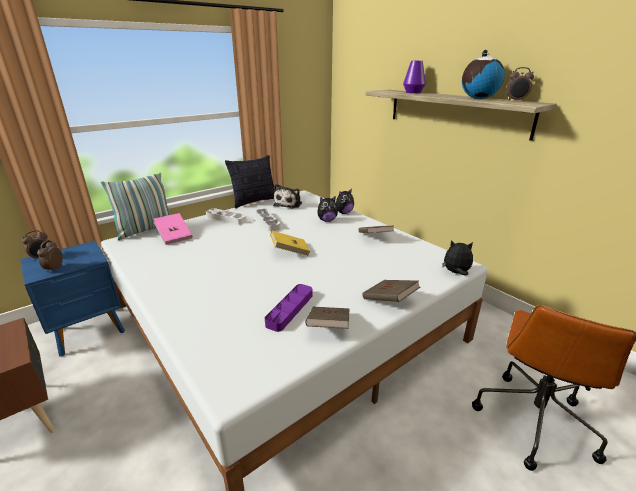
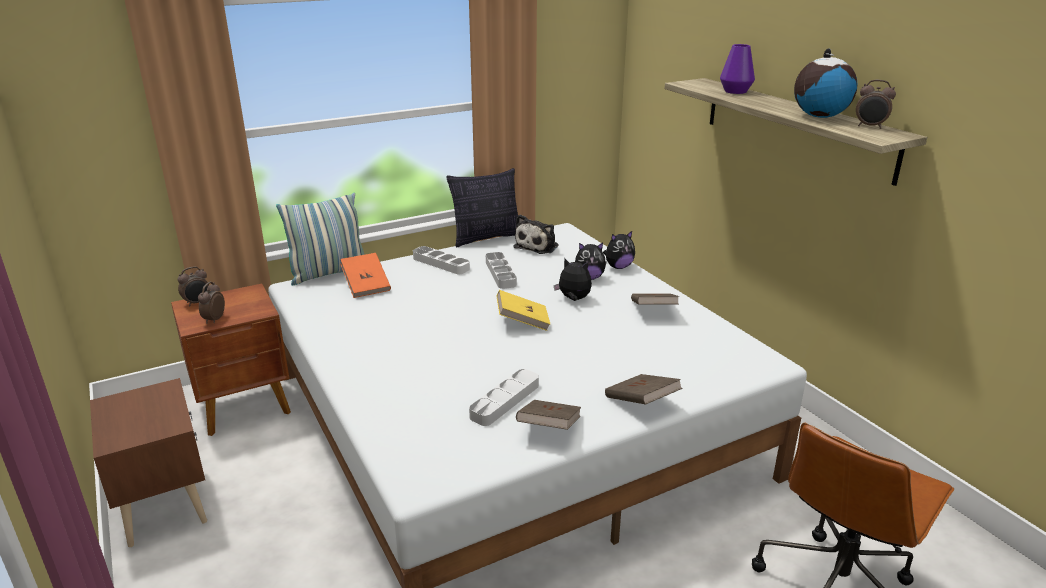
camera: 10 degrees right, 0 degrees up
blue nightstand [20,241,125,357] -> brown nightstand [171,284,291,436]
pink book [154,213,193,245] -> orange book [340,253,391,298]
purple tray [265,284,312,332] -> grey tray [469,369,539,426]
plush toy [442,240,473,275] -> plush toy moved to [554,258,592,301]

